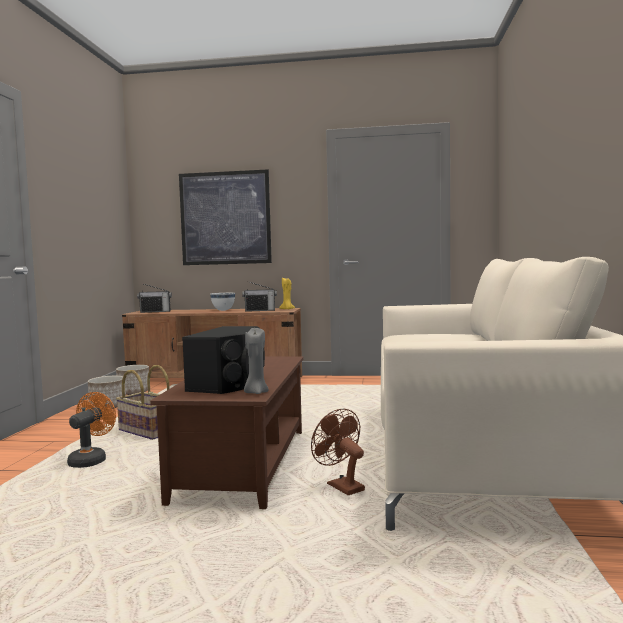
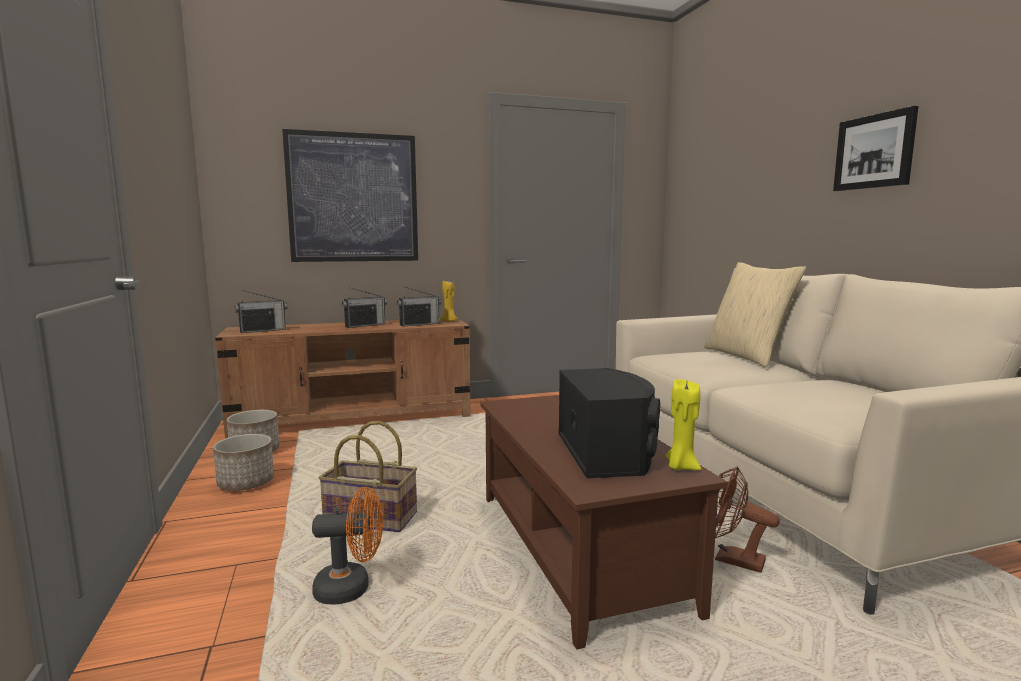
camera: 25 degrees left, 5 degrees up
orange fan [67,392,116,468] -> orange fan turned 90 degrees clockwise [312,487,383,604]
white bowl [210,293,235,311] -> radio [342,287,387,328]
grey candle [244,328,269,394] -> yellow candle [666,379,701,470]
none -> beige pillow [704,262,806,368]
none -> picture [833,106,918,191]

